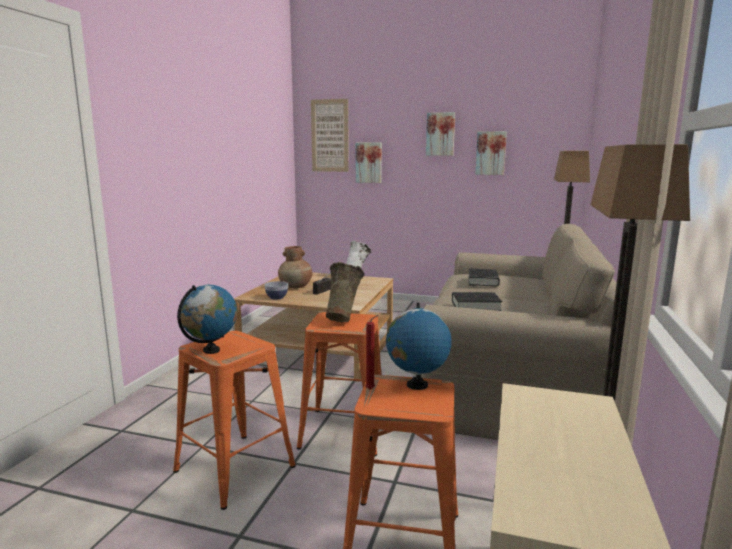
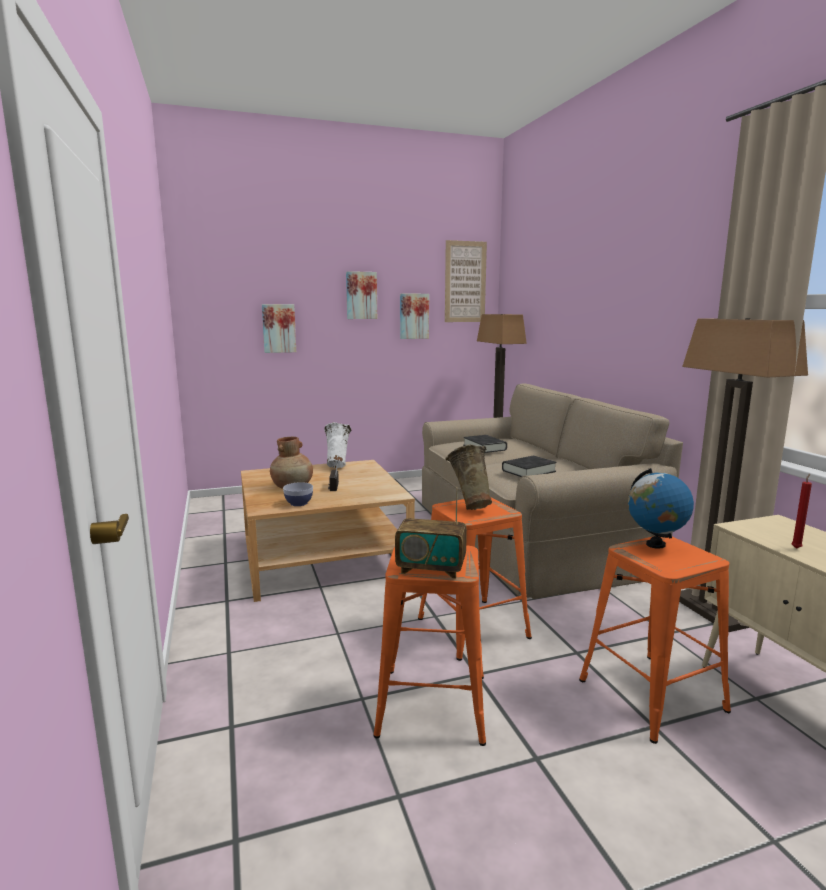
camera: 35 degrees left, 0 degrees up
globe [177,285,237,354] -> radio [395,487,467,579]
picture [311,99,349,172] -> picture moved to [445,240,487,322]
red candle [365,315,379,390] -> red candle moved to [791,474,812,549]

